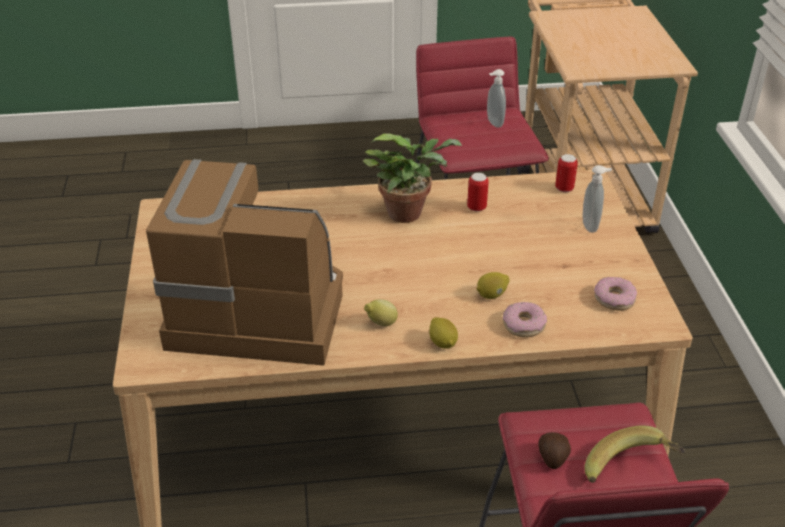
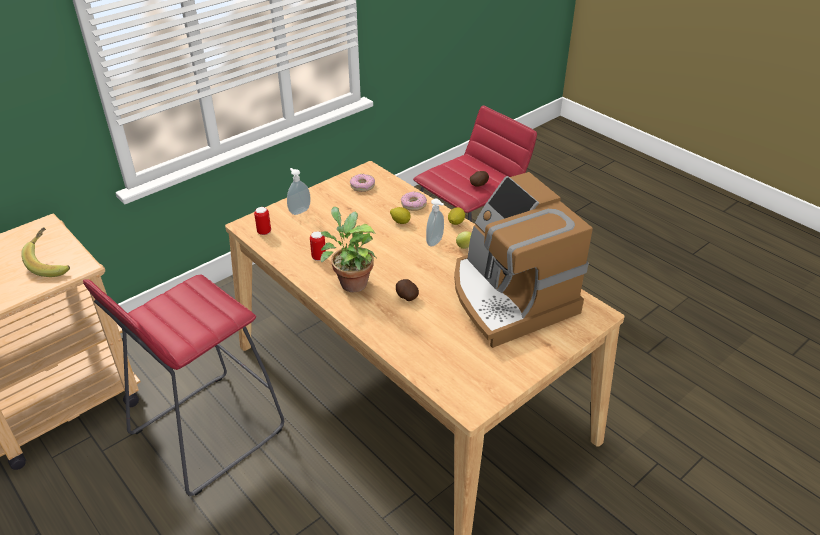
camera: 125 degrees left, 0 degrees up
soap dispenser [487,69,506,128] -> soap dispenser moved to [426,199,444,246]
banana [584,426,686,483] -> banana moved to [21,227,70,277]
none -> potato [396,279,419,301]

